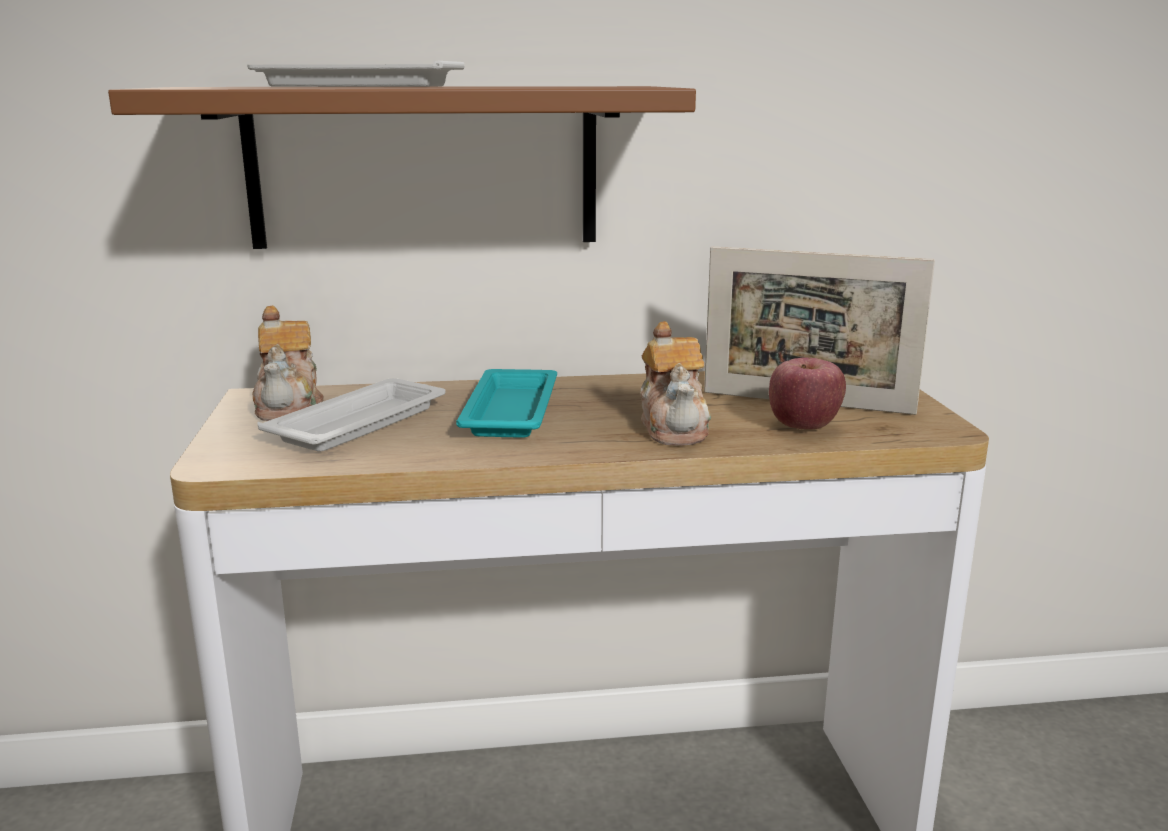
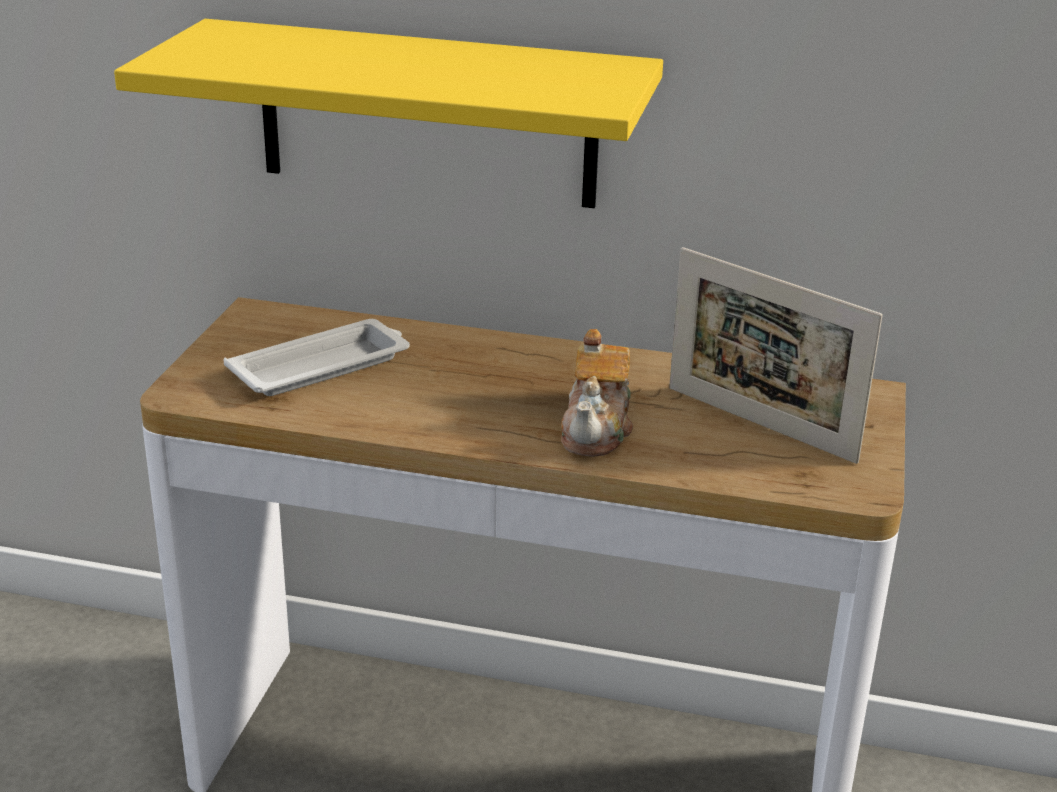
camera: 20 degrees right, 10 degrees up
brown shelf [108,86,696,249] -> yellow shelf [114,19,663,208]
white tray [247,61,465,87] -> none
teapot [253,306,324,421] -> none
turquoise tray [456,369,557,438] -> none
apple [769,358,846,429] -> none

